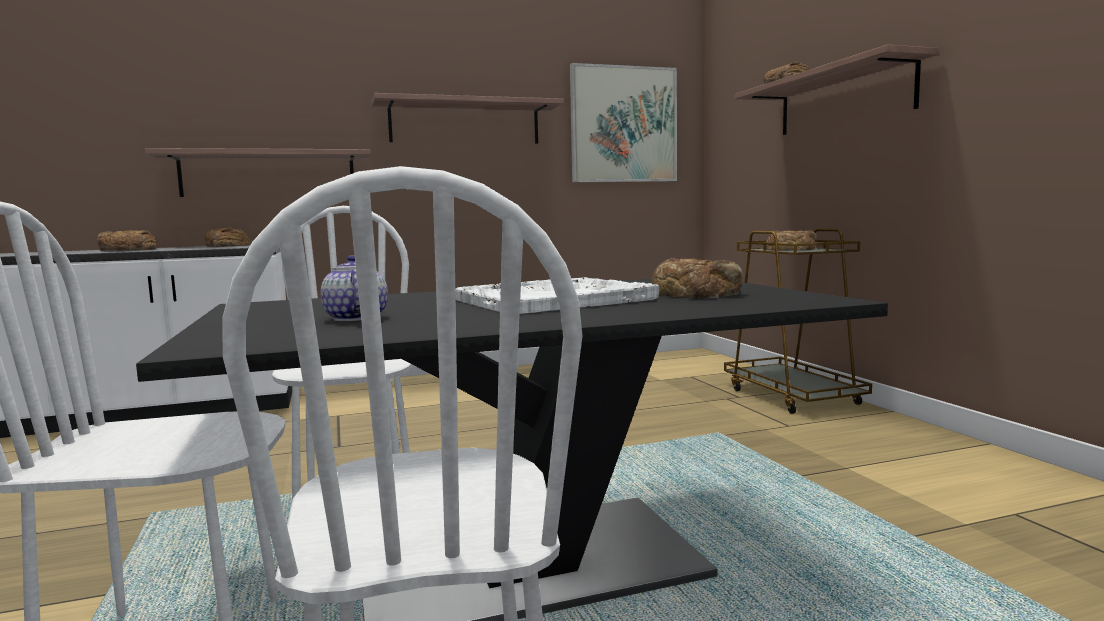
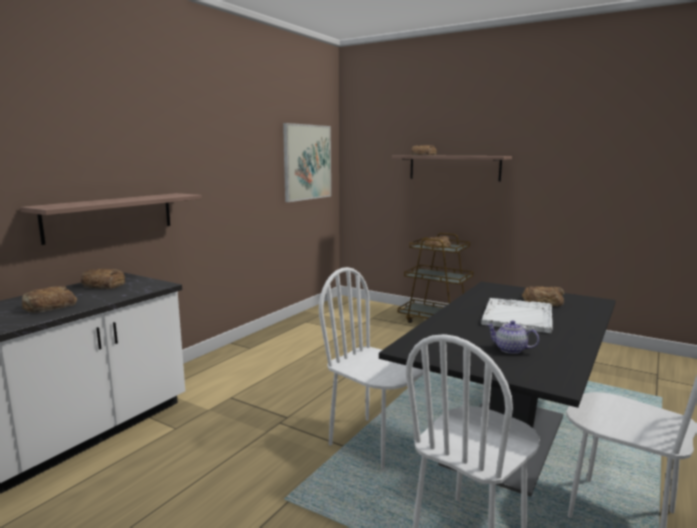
camera: 40 degrees left, 5 degrees up
shelf [372,93,564,144] -> none

